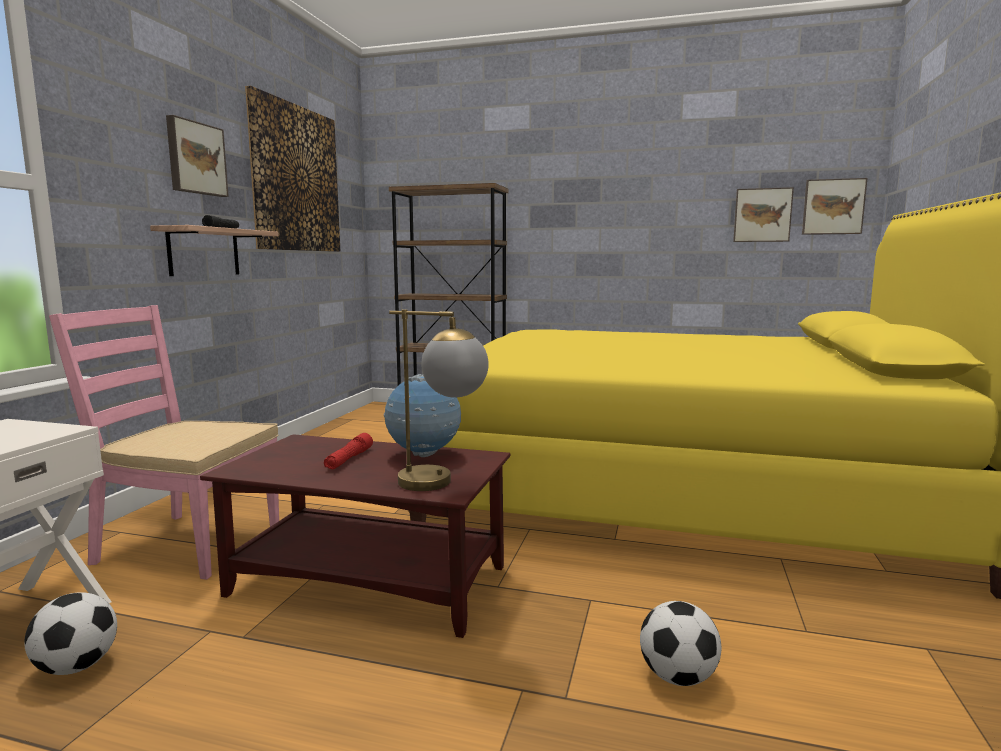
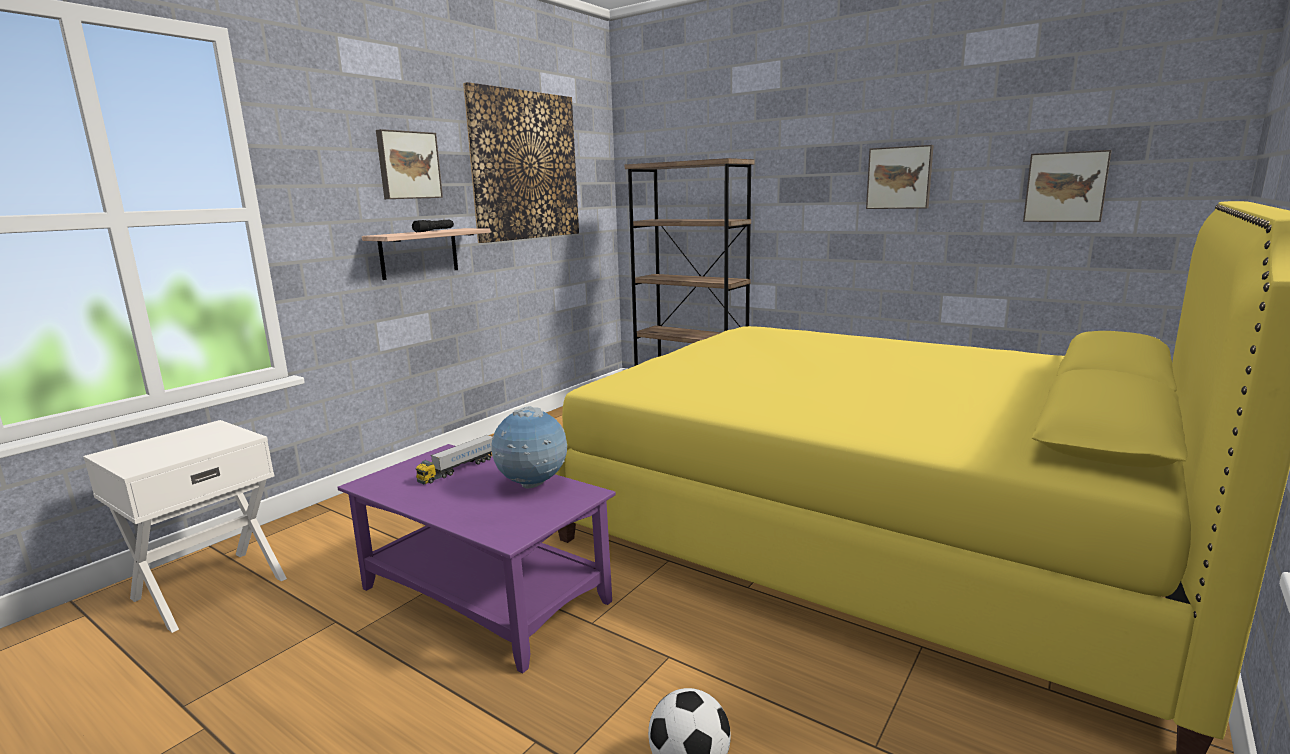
camera: 20 degrees right, 5 degrees up
football [24,592,117,675] -> none
pink chair [49,305,279,580] -> none
brown coffee table [200,434,510,638] -> purple coffee table [338,444,616,674]
red flashlight [324,433,373,469] -> none
table lamp [389,309,489,491] -> none
picture [802,178,867,235] -> picture moved to [866,145,934,209]
none -> toy truck [416,435,492,484]

